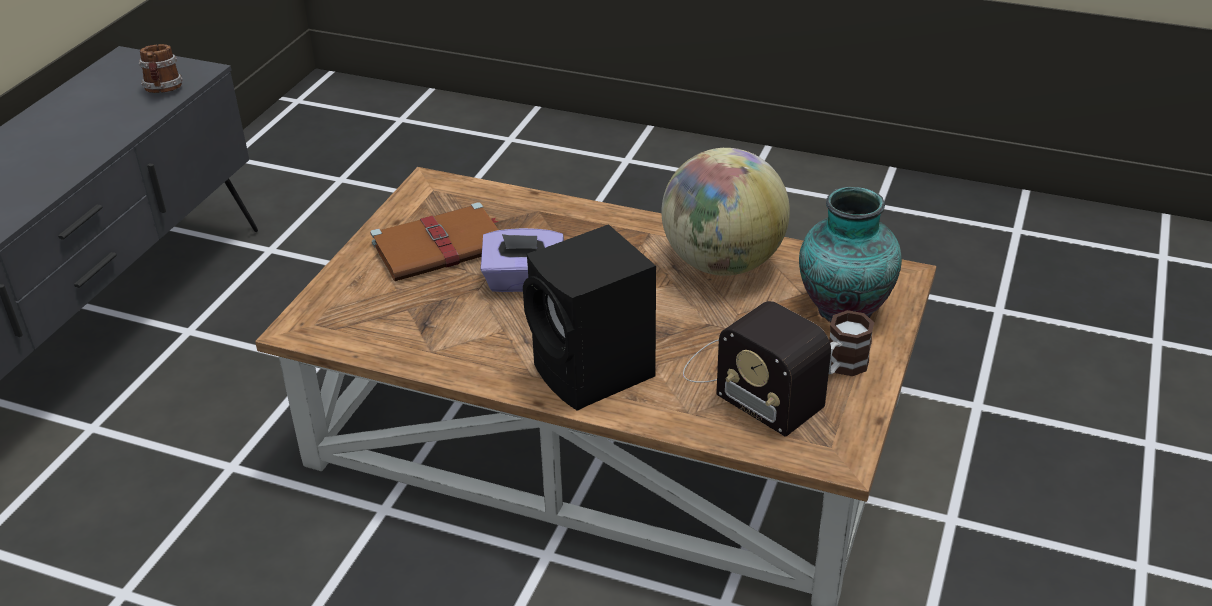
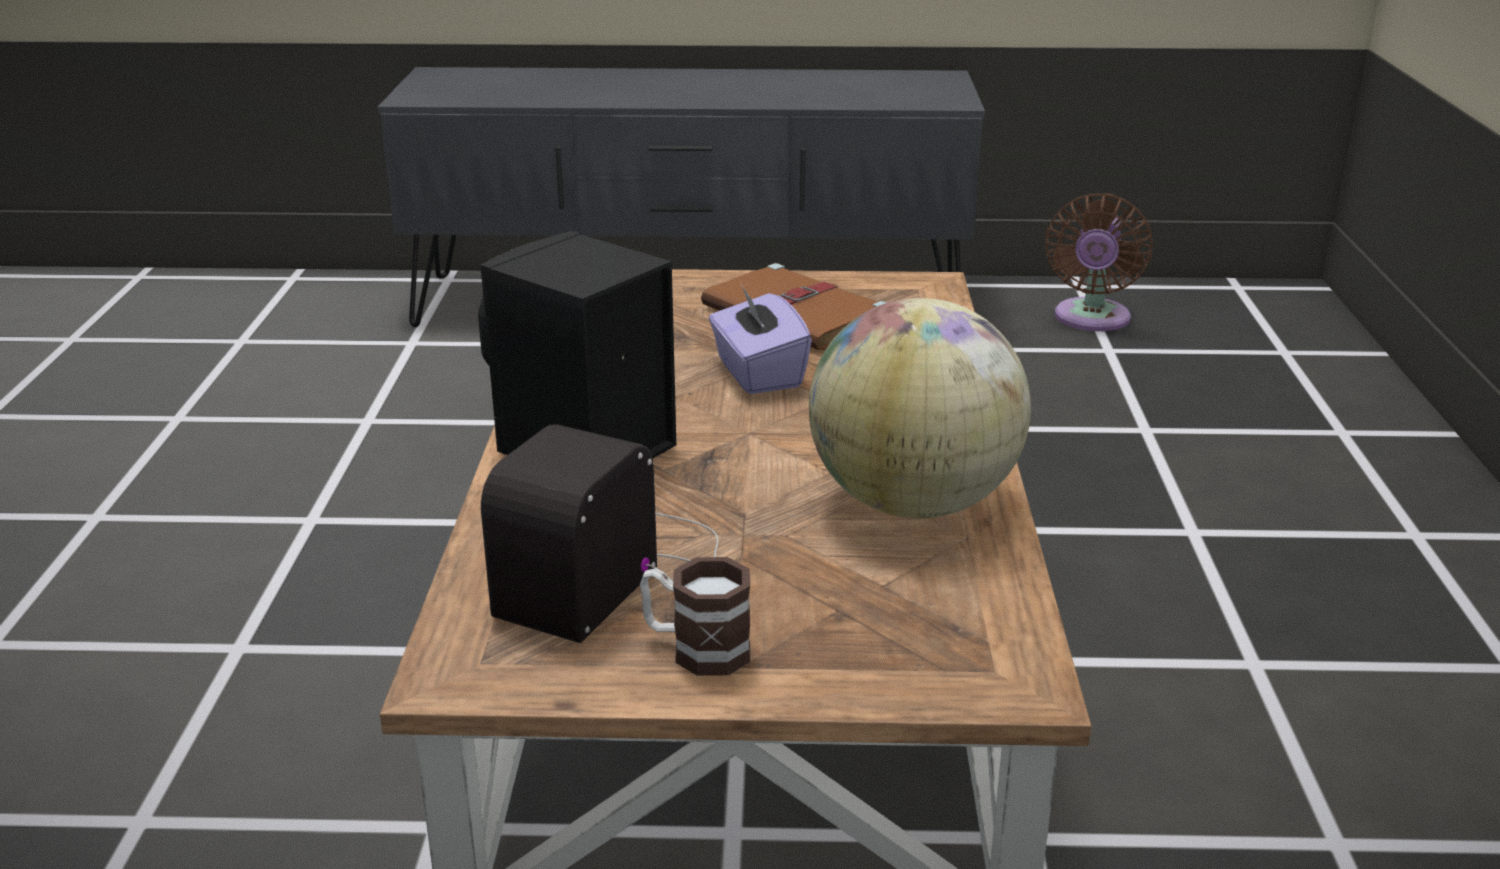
camera: 70 degrees right, 10 degrees down
mug [139,44,183,93] -> none
vase [799,187,902,322] -> none
none -> brown fan [1045,193,1153,331]

